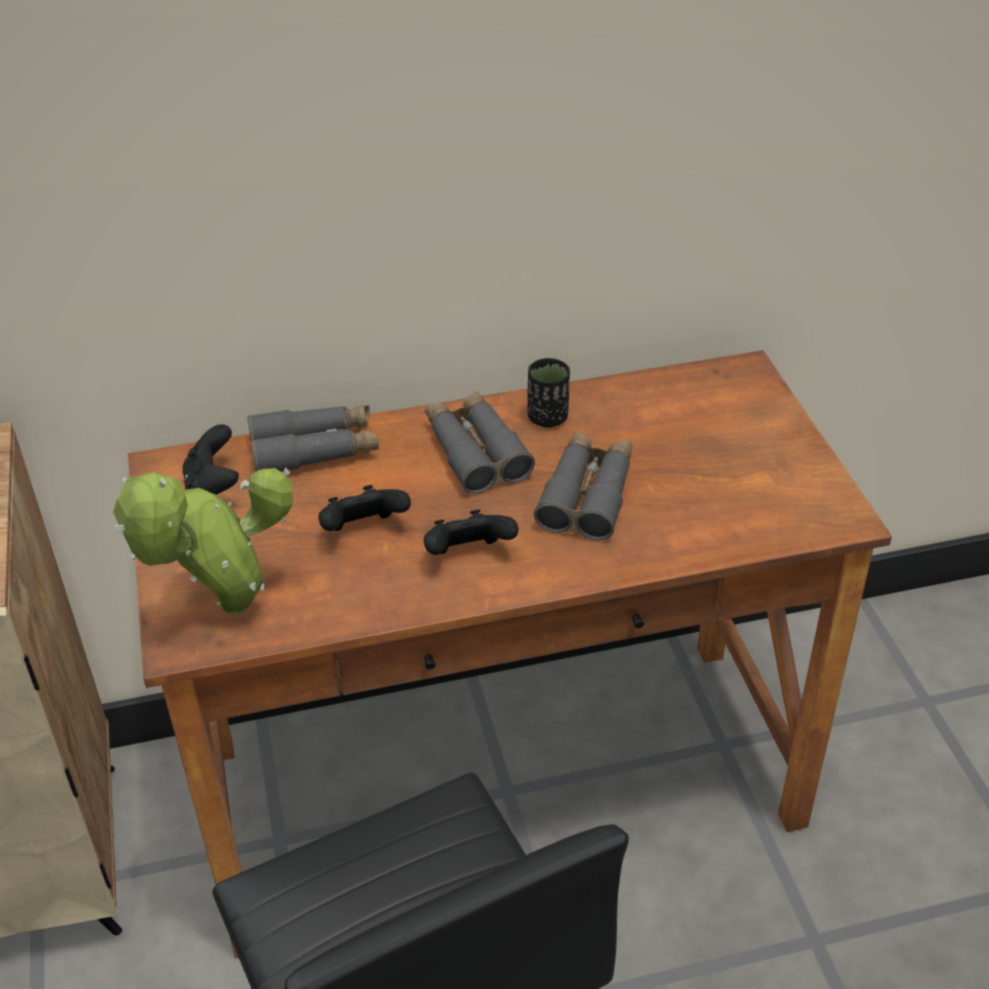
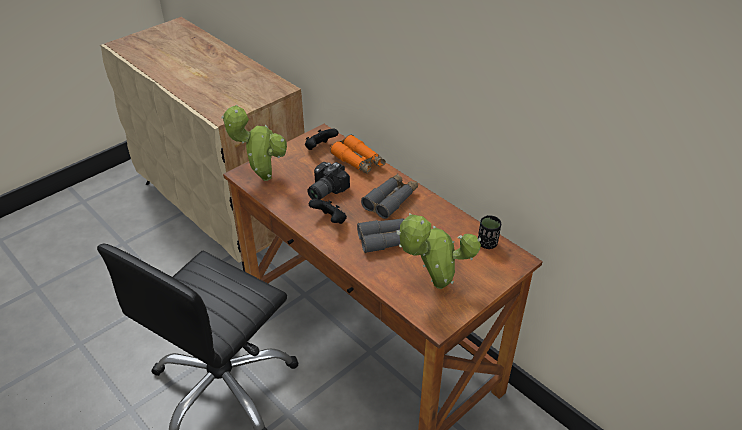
camera: 60 degrees right, 0 degrees up
grey binoculars [247,405,379,472] -> orange binoculars [330,135,386,174]
black game controller [318,485,411,531] -> camera [308,162,350,200]
black cup [528,358,570,427] -> black cup moved to [478,215,501,249]
none -> potted plant [397,213,481,289]

